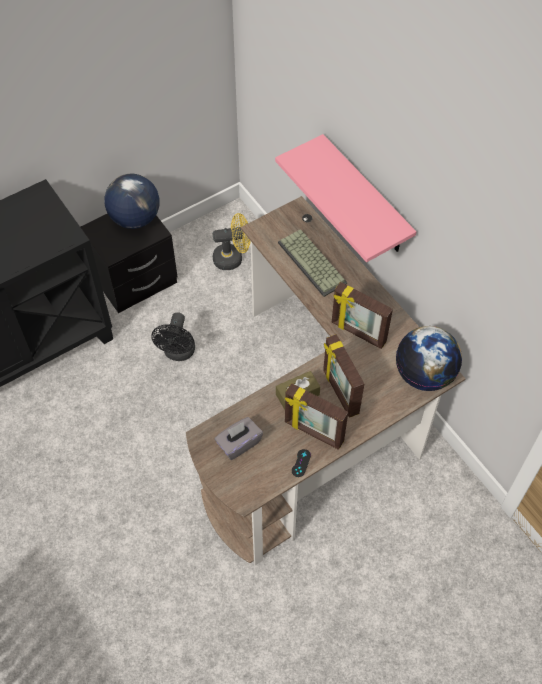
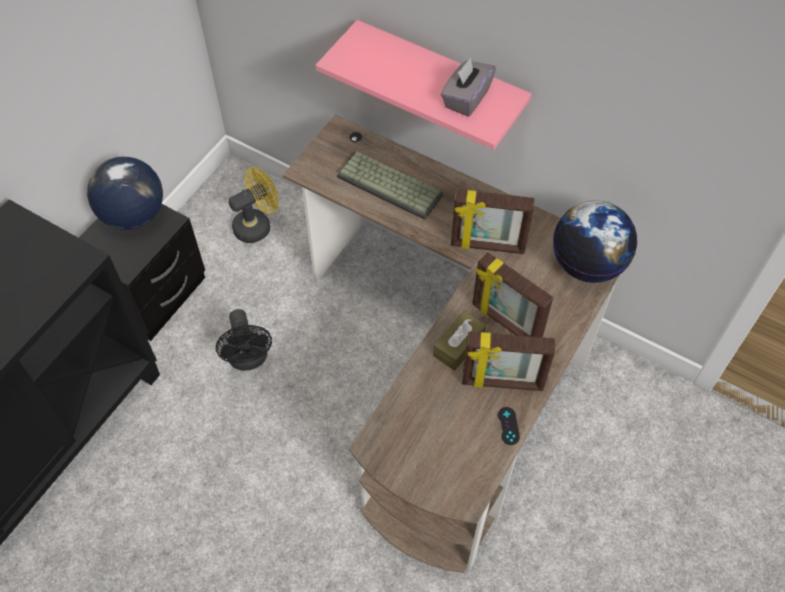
camera: 25 degrees left, 0 degrees up
grey tissue box [214,417,263,460] -> grey tissue box moved to [441,58,496,117]

